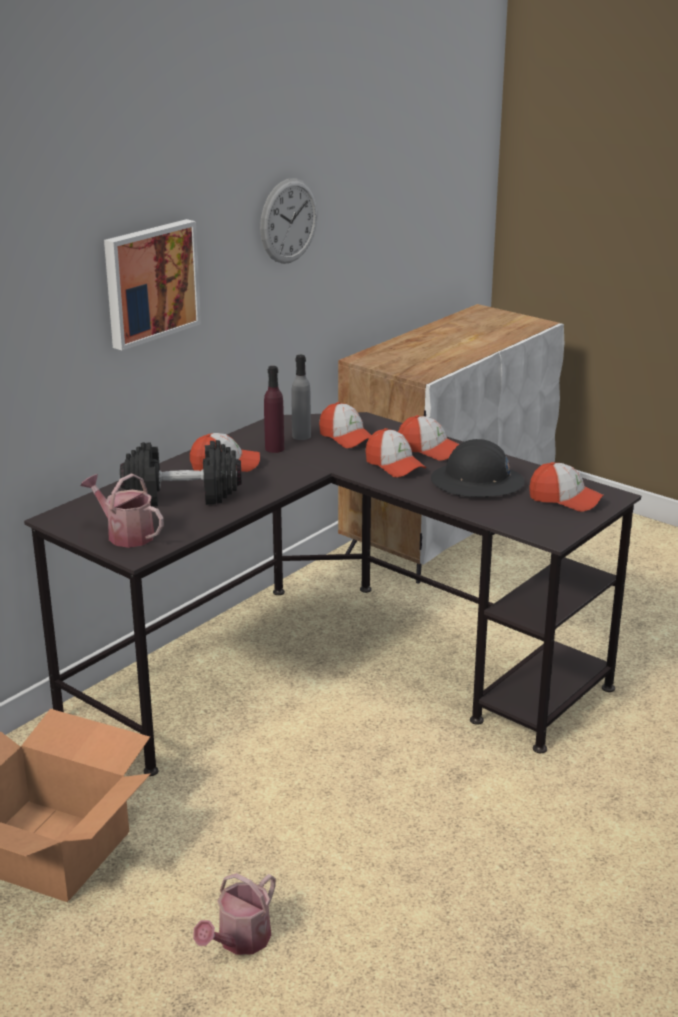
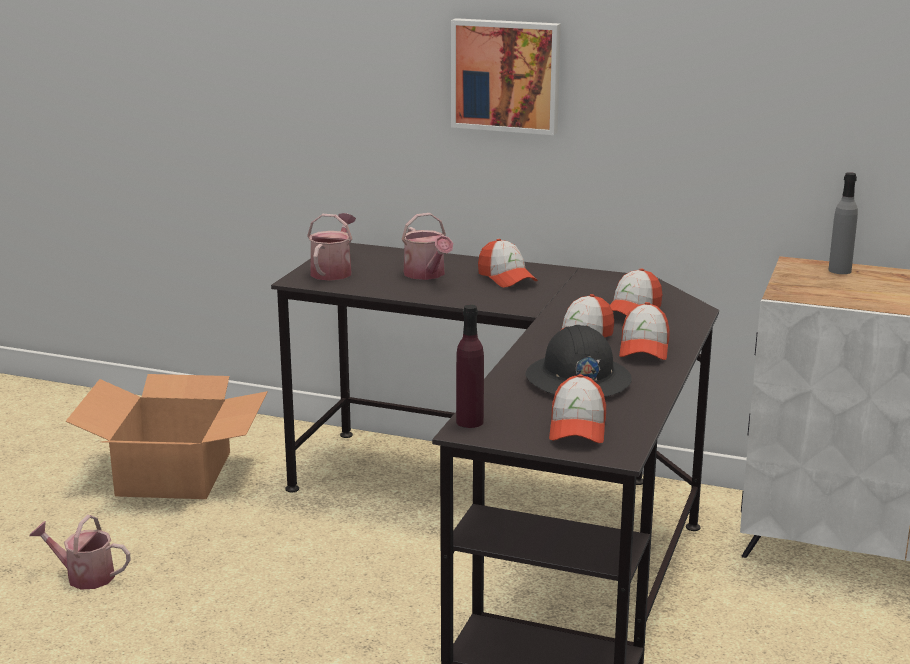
camera: 70 degrees right, 5 degrees down
black dumbbell [120,440,242,506] -> watering can [402,213,453,280]
wall clock [260,178,317,264] -> none
purple bottle [264,366,284,453] -> purple bottle moved to [456,305,484,428]
grey bottle [291,355,311,440] -> grey bottle moved to [829,172,858,274]

